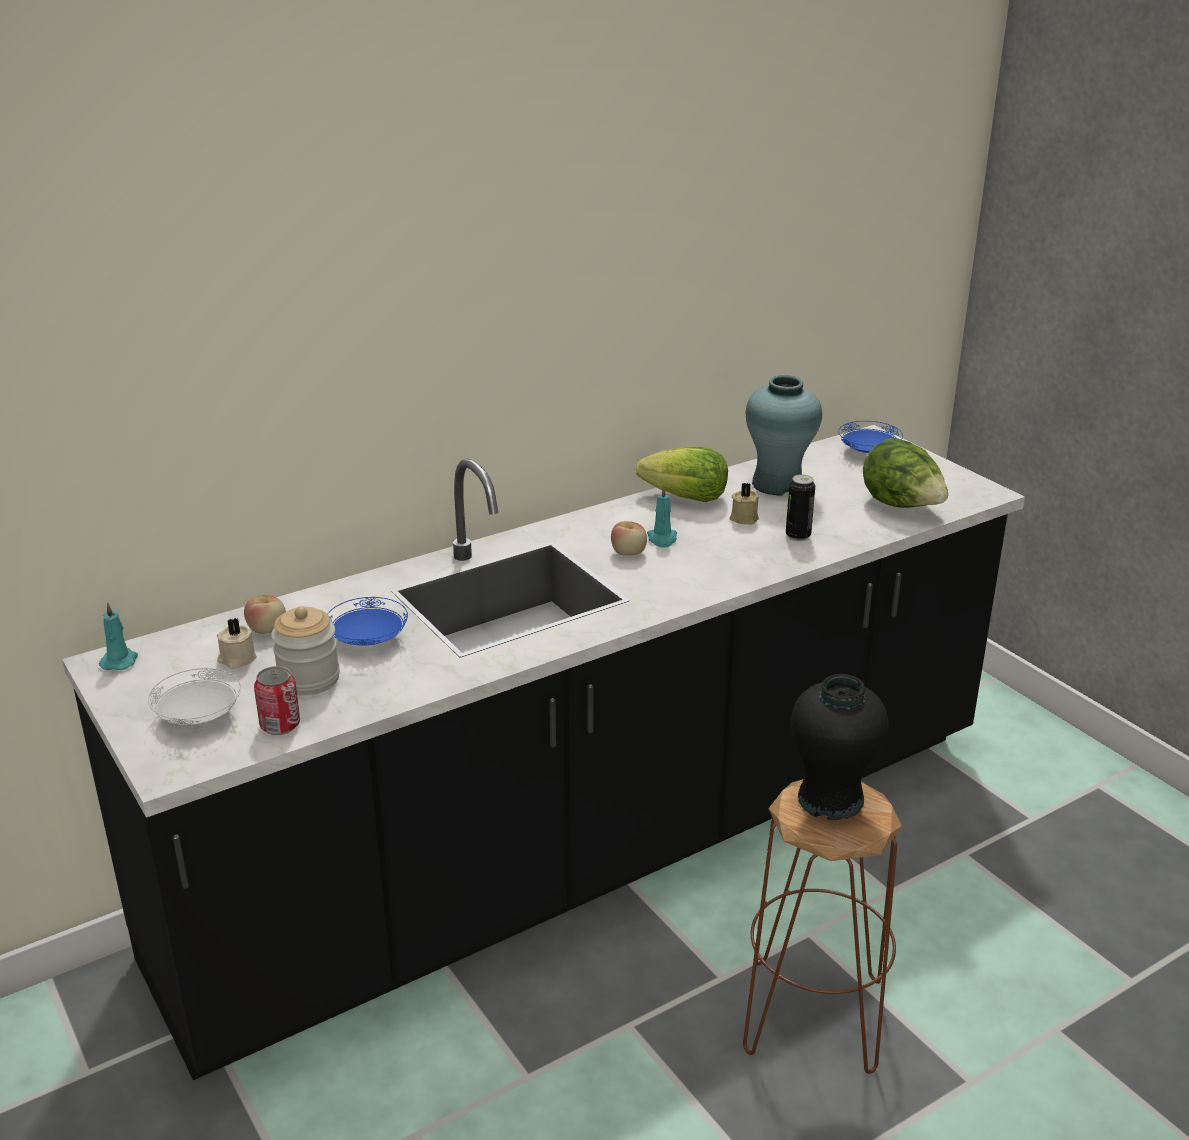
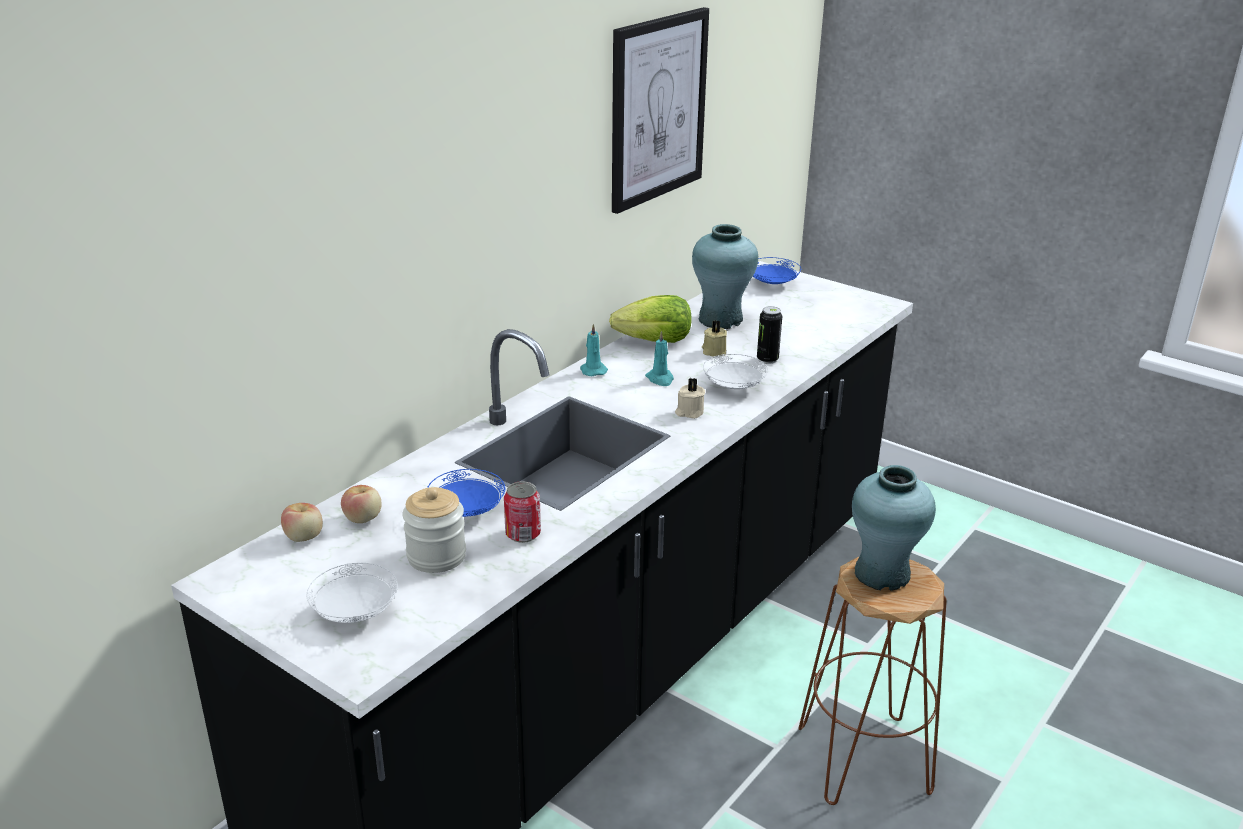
camera: 20 degrees left, 0 degrees up
turquoise candle [99,602,138,670] -> turquoise candle moved to [580,324,608,376]
beige candle [217,618,257,669] -> beige candle moved to [675,378,705,419]
can [254,666,300,735] -> can moved to [504,481,541,543]
apple [611,521,647,556] -> apple moved to [281,503,323,542]
black vase [791,674,889,820] -> turquoise vase [852,465,936,591]
lettuce [863,438,948,508] -> none
none -> picture [612,7,709,214]
none -> white plate [703,354,768,389]

